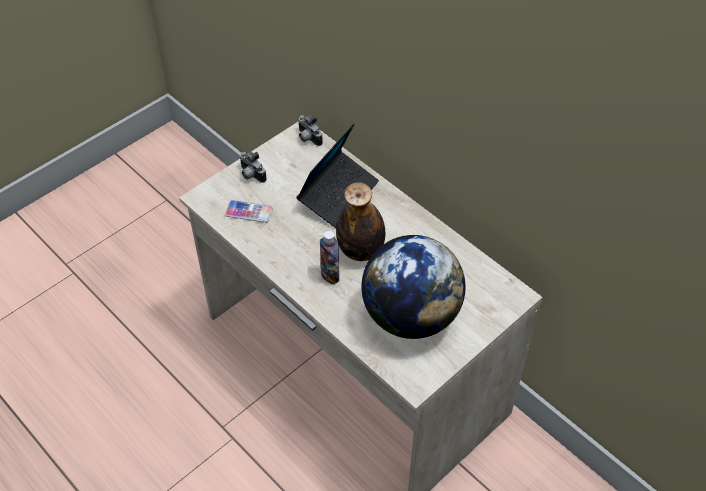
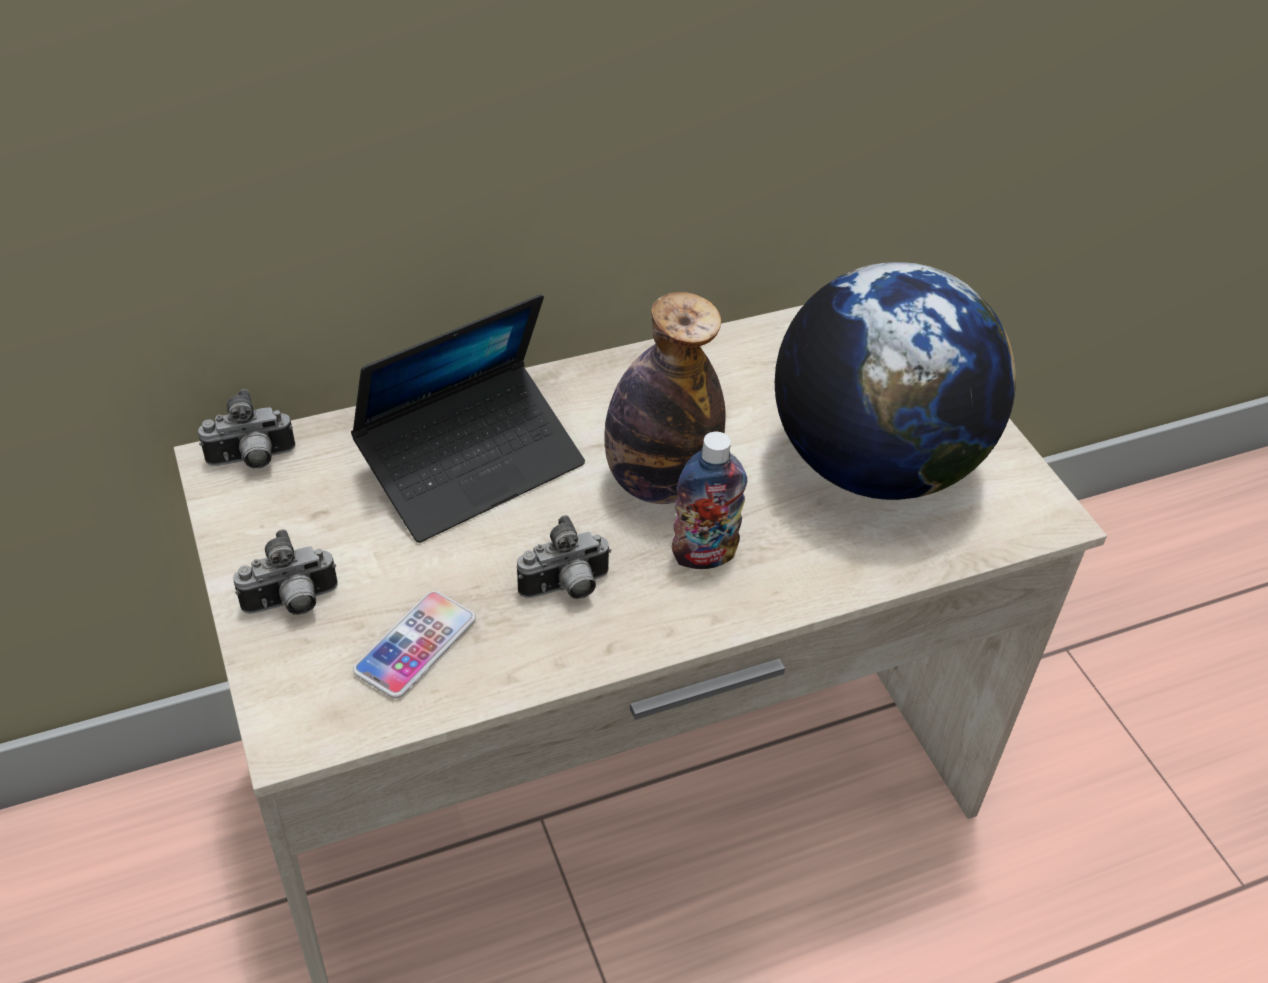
camera: 70 degrees left, 5 degrees down
laptop [297,123,379,228] -> laptop turned 90 degrees clockwise [351,294,585,543]
none -> camera [517,515,612,599]

